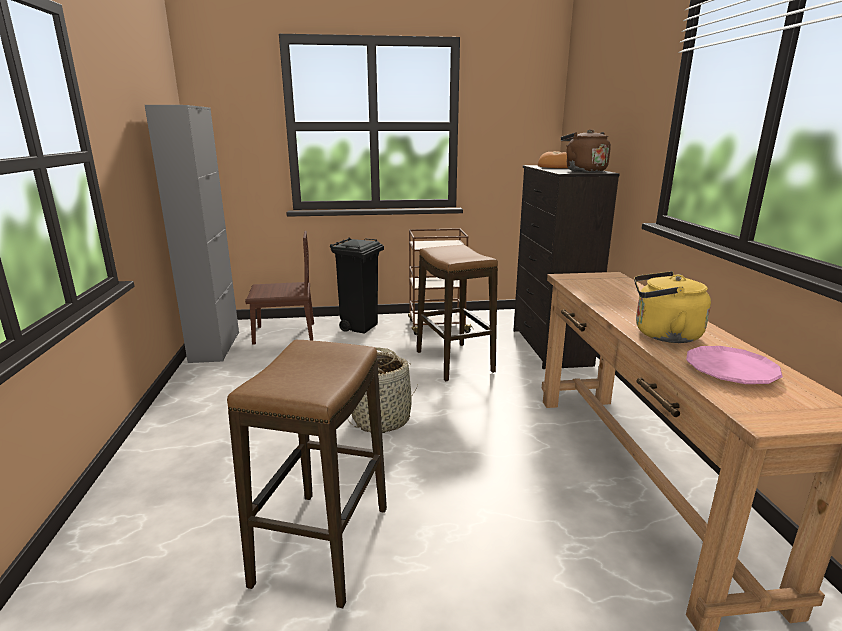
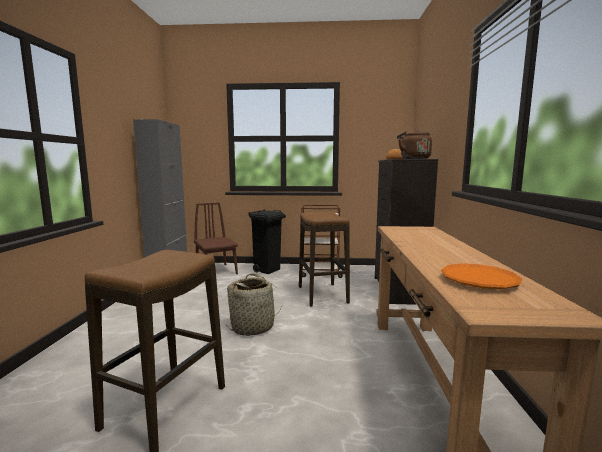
camera: 10 degrees right, 10 degrees down
brown chair [245,231,314,345] -> brown chair turned 120 degrees counterclockwise [194,202,238,274]
yellow kettle [634,271,711,343] -> none
pink plate [686,346,783,384] -> orange plate [441,263,522,289]

